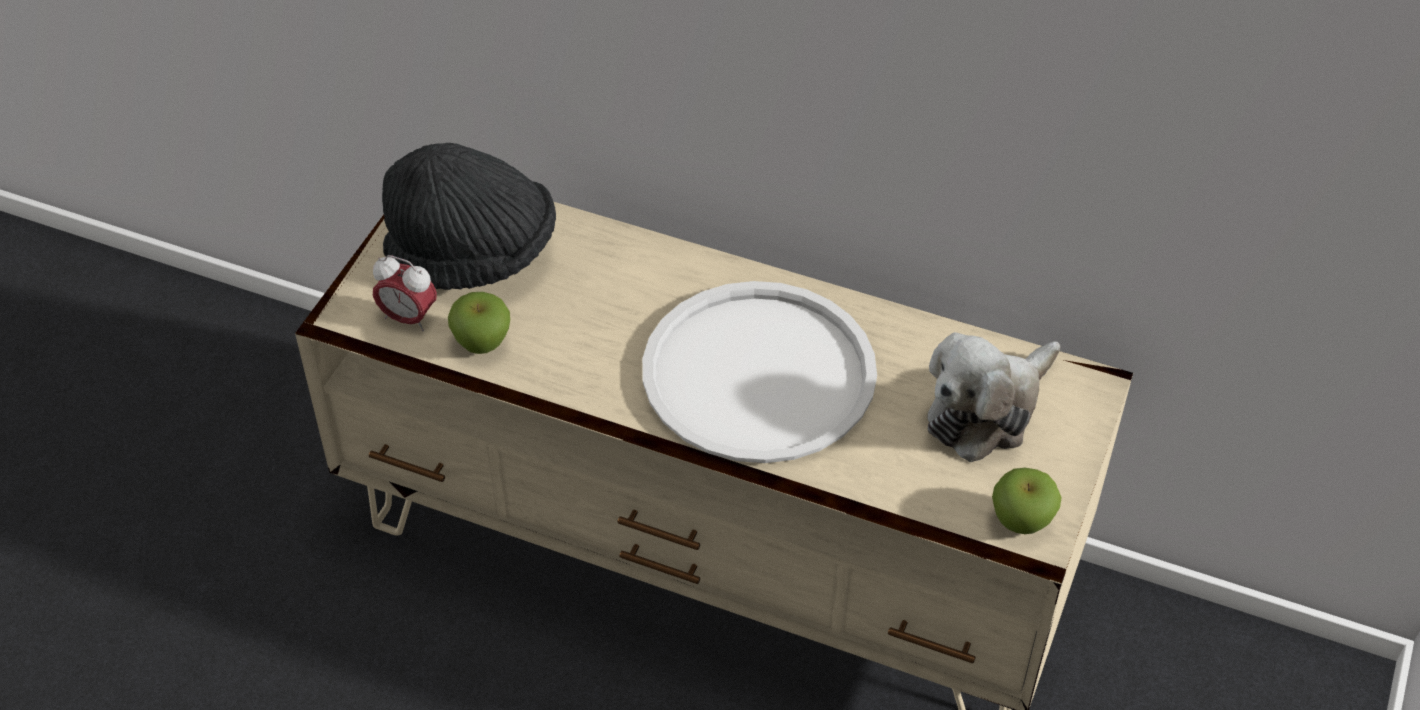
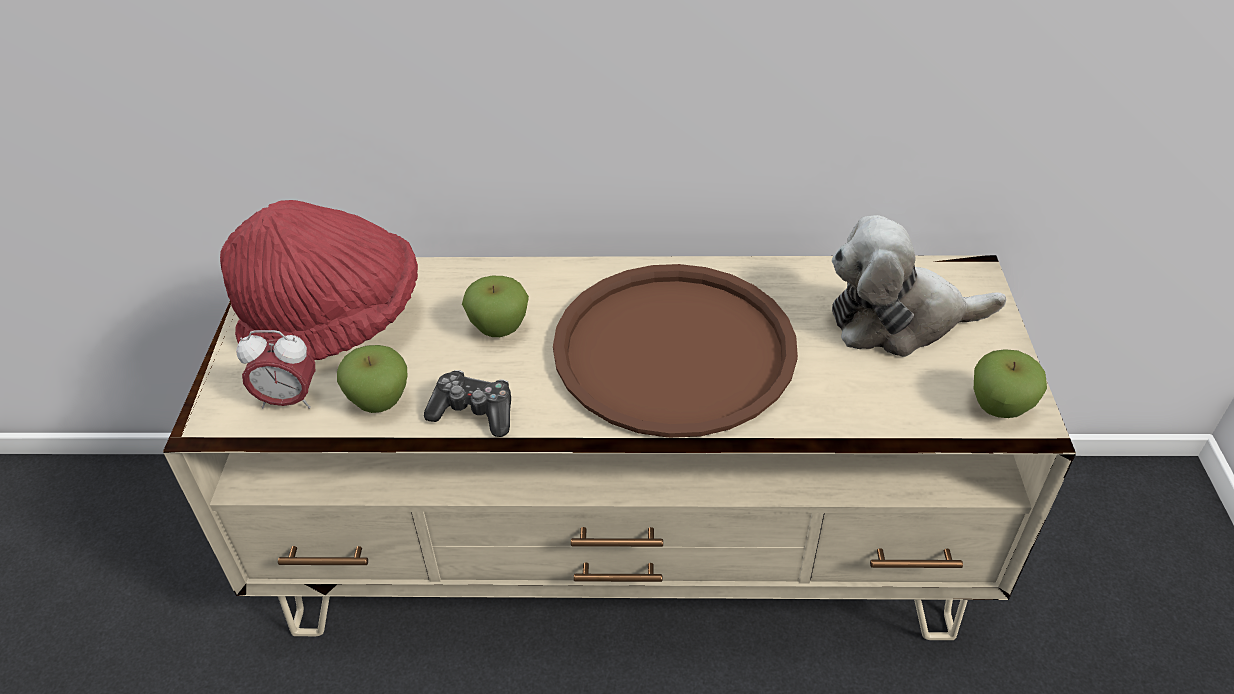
camera: 20 degrees left, 5 degrees down
black hat [382,143,556,290] -> red hat [220,200,418,360]
white tray [642,281,877,463] -> brown tray [553,264,798,438]
plush toy [927,332,1060,462] -> plush toy turned 60 degrees clockwise [832,215,1007,357]
none -> game controller [424,370,511,437]
none -> apple [462,276,529,337]

